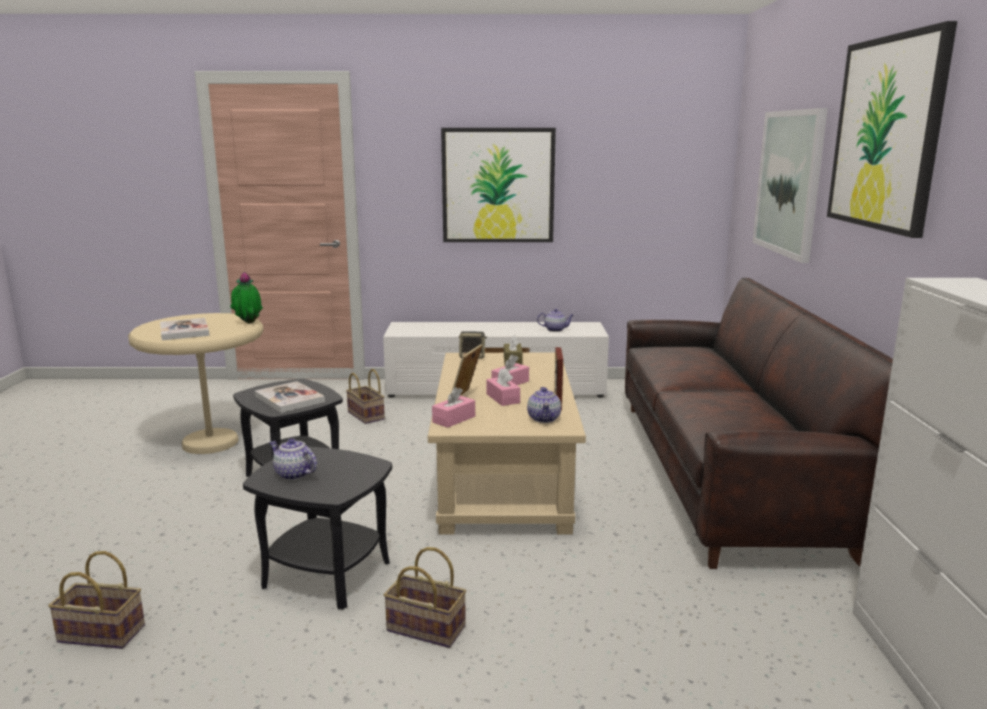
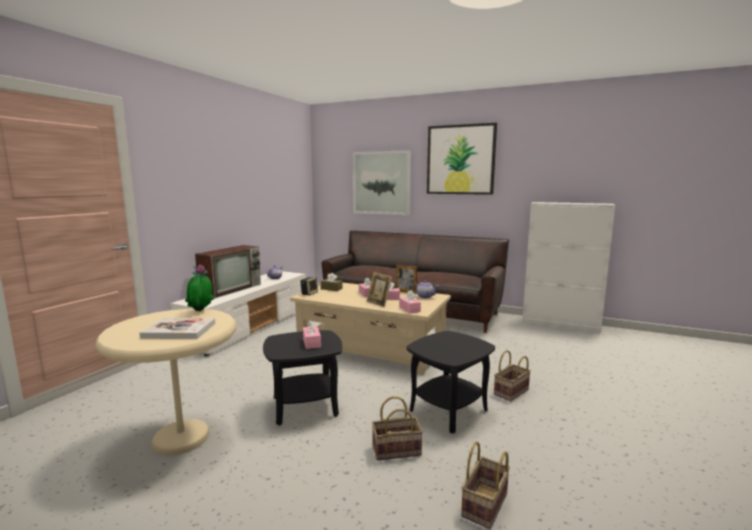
camera: 65 degrees left, 5 degrees down
book [255,381,325,413] -> pink tissue box [303,320,321,349]
teapot [269,438,317,480] -> none
basket [346,369,385,424] -> basket moved to [372,396,423,461]
picture [441,128,556,242] -> none
none -> television [195,245,261,298]

